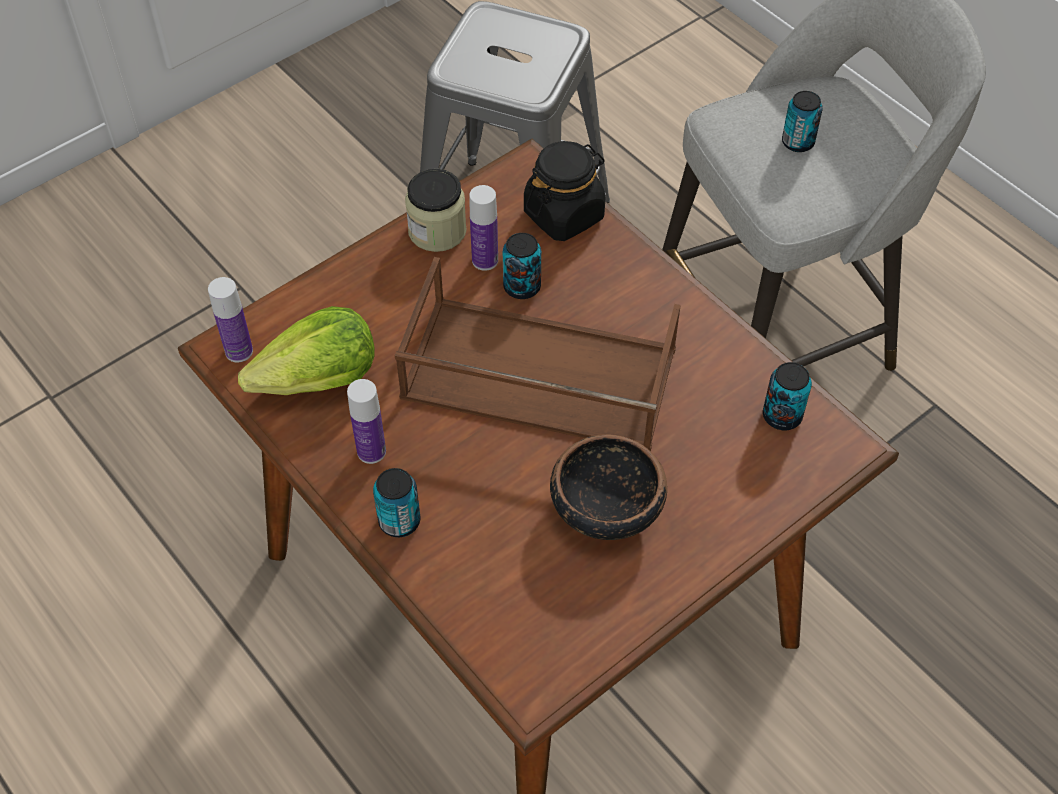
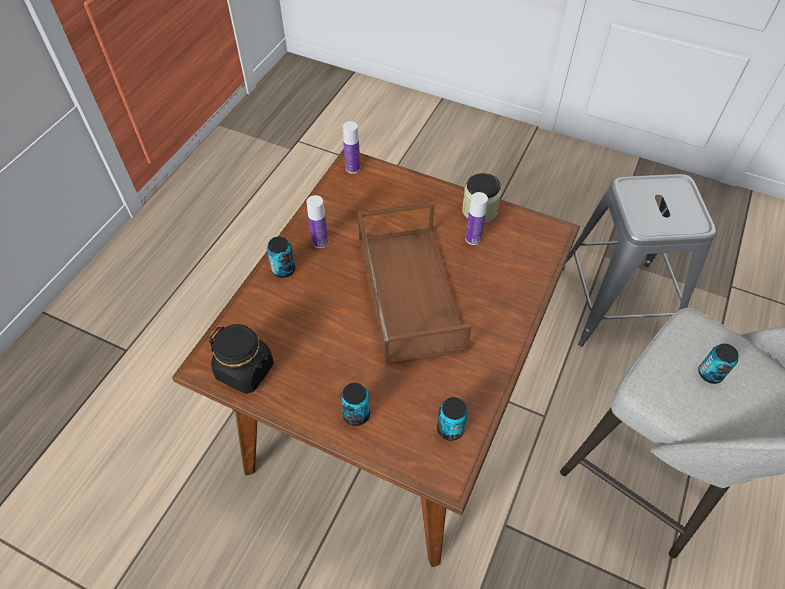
camera: 65 degrees right, 0 degrees up
lettuce [238,306,374,395] -> none
can [503,233,541,299] -> can moved to [340,383,370,426]
black jar [524,141,605,241] -> black jar moved to [209,324,274,394]
bowl [550,434,667,540] -> none

